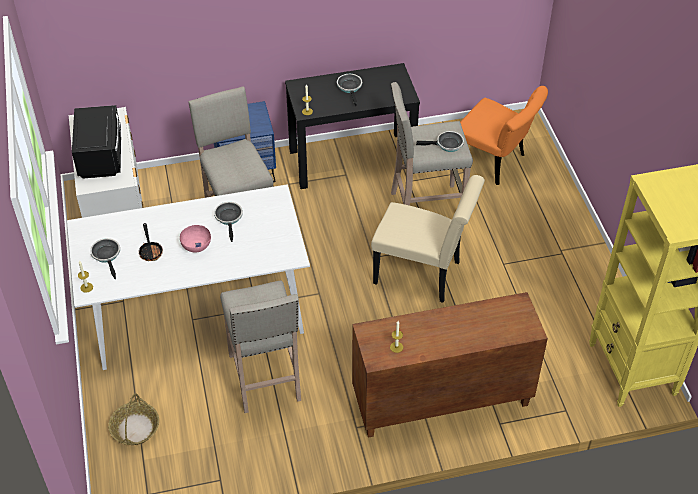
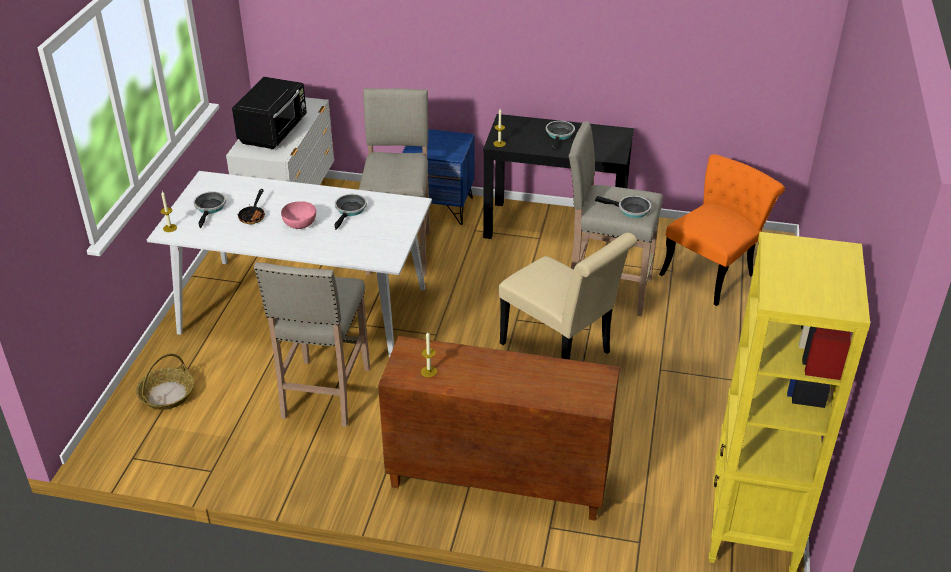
camera: 25 degrees right, 10 degrees down
orange chair [460,86,548,185] -> orange chair turned 105 degrees counterclockwise [659,154,785,306]

